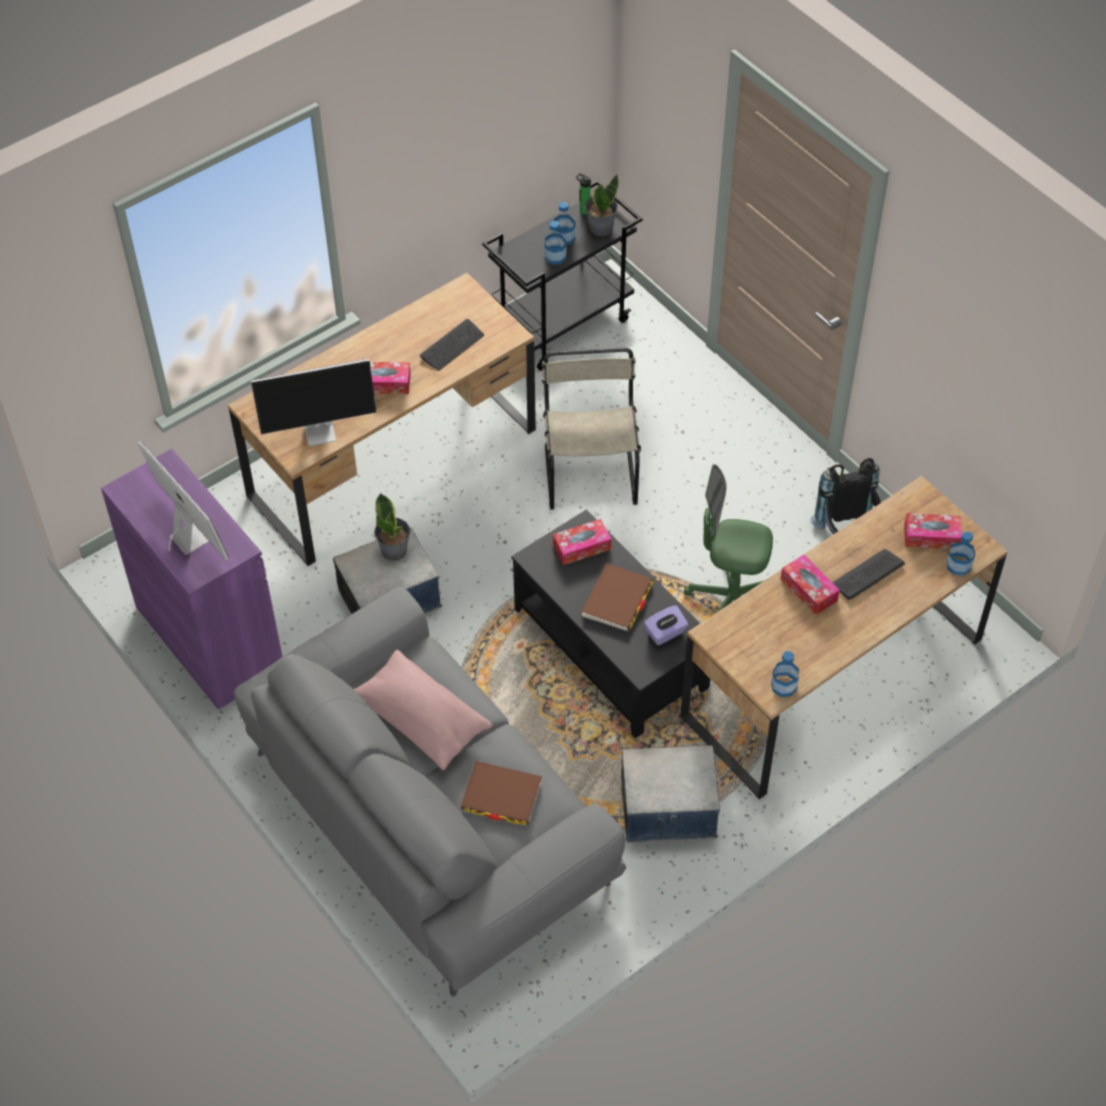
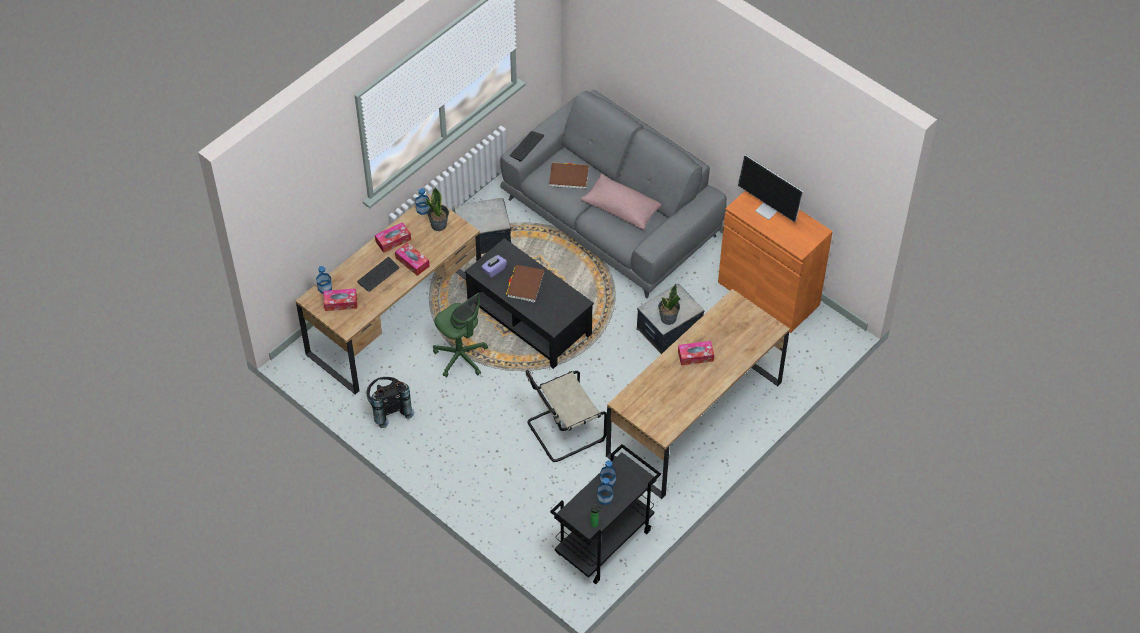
camera: 170 degrees right, 0 degrees up
purple cabinet [101,449,282,710] -> orange cabinet [718,191,833,333]
monitor [251,359,377,446] -> none
keyboard [420,319,484,371] -> keyboard moved to [509,131,544,162]
beige chair [541,348,641,510] -> beige chair turned 75 degrees clockwise [526,370,607,462]
tissue box [553,519,611,565] -> tissue box moved to [375,222,411,253]
potted plant [585,174,619,236] -> potted plant moved to [426,187,449,231]
green office chair [684,464,773,612] -> green office chair turned 45 degrees clockwise [433,292,488,378]

